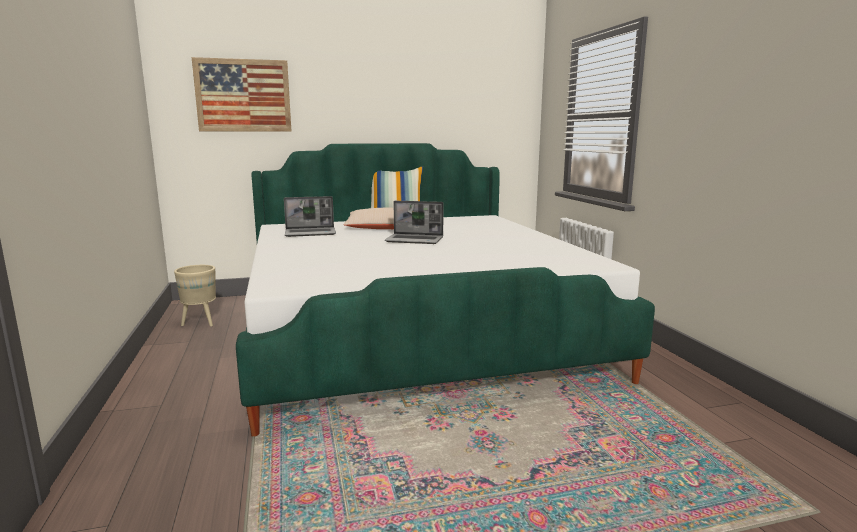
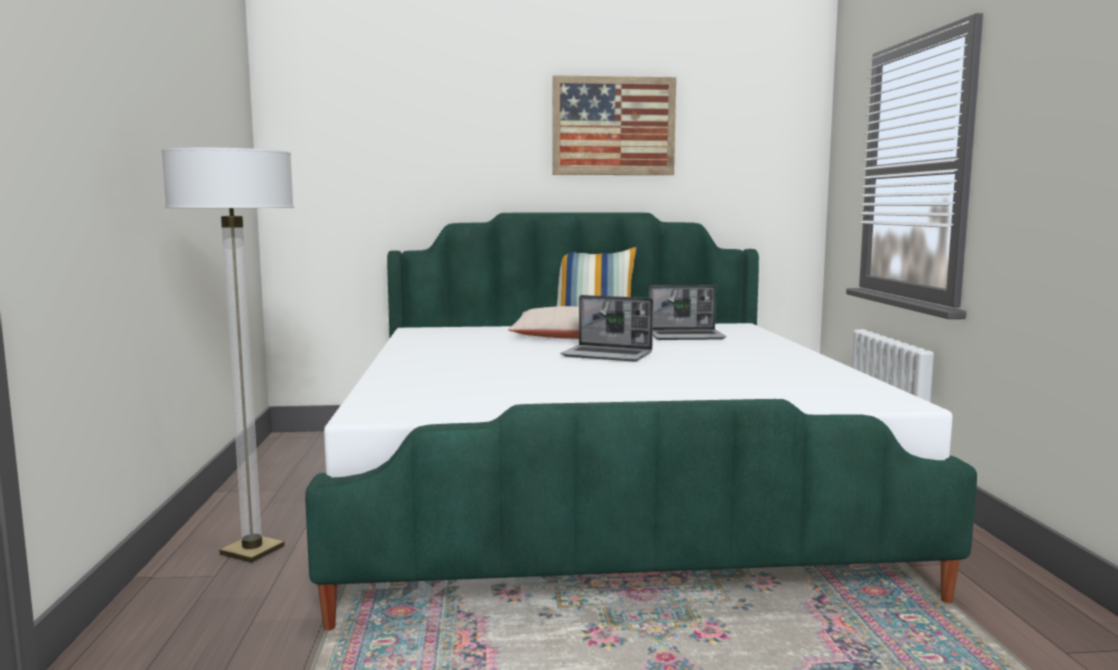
camera: 10 degrees right, 5 degrees down
beige planter [174,265,216,326] -> none
picture [192,57,291,132] -> picture moved to [552,75,676,175]
laptop [284,196,336,237] -> laptop moved to [649,285,726,340]
none -> floor lamp [161,148,294,563]

